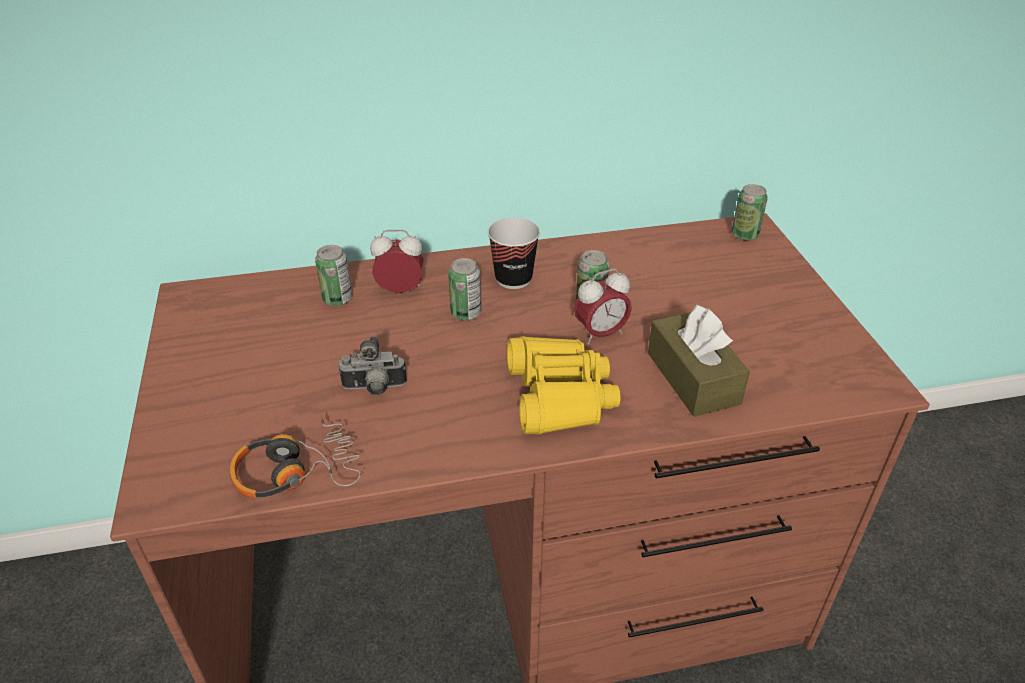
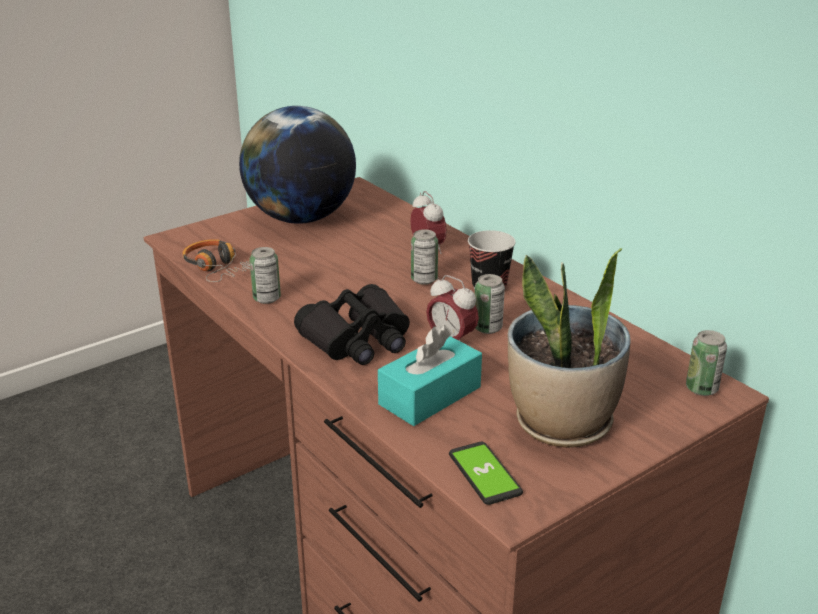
camera: 65 degrees right, 10 degrees down
can [315,245,353,306] -> can moved to [249,247,281,304]
camera [338,336,407,395] -> none
yellow binoculars [507,336,621,434] -> black binoculars [294,284,410,365]
brown tissue box [648,305,750,417] -> turquoise tissue box [378,325,482,426]
none -> globe [239,106,356,224]
none -> phone [449,442,523,505]
none -> potted plant [508,248,631,447]

